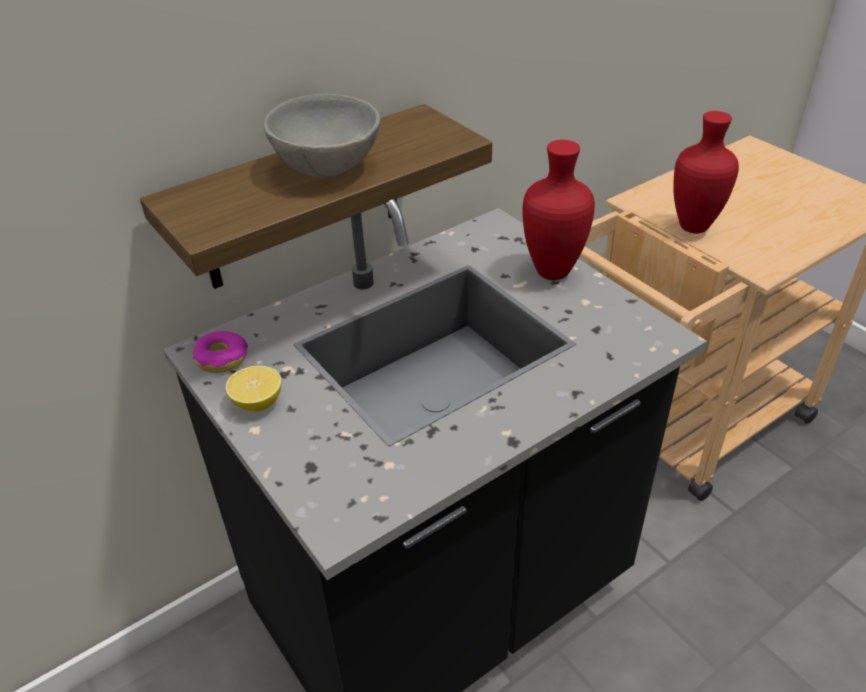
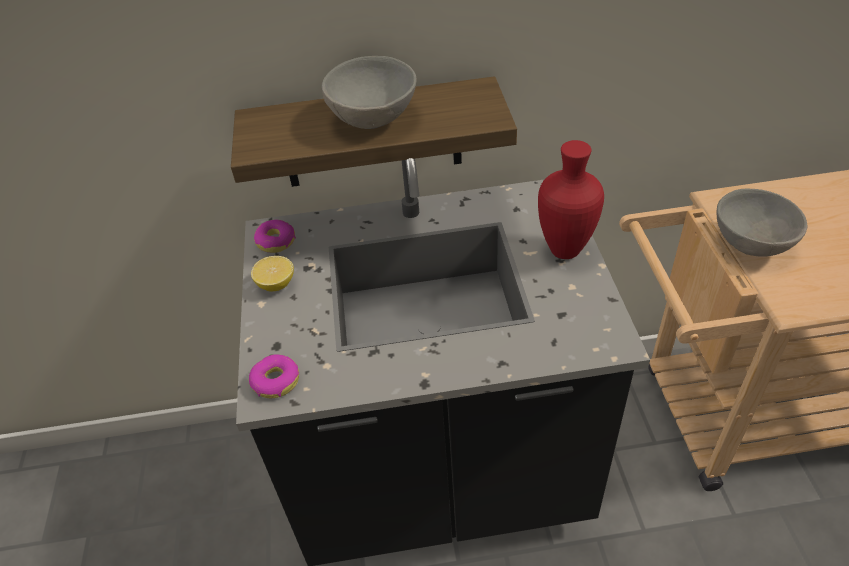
camera: 30 degrees right, 5 degrees up
red vase [673,111,739,233] -> grey bowl [717,189,807,257]
none -> donut [249,354,299,398]

